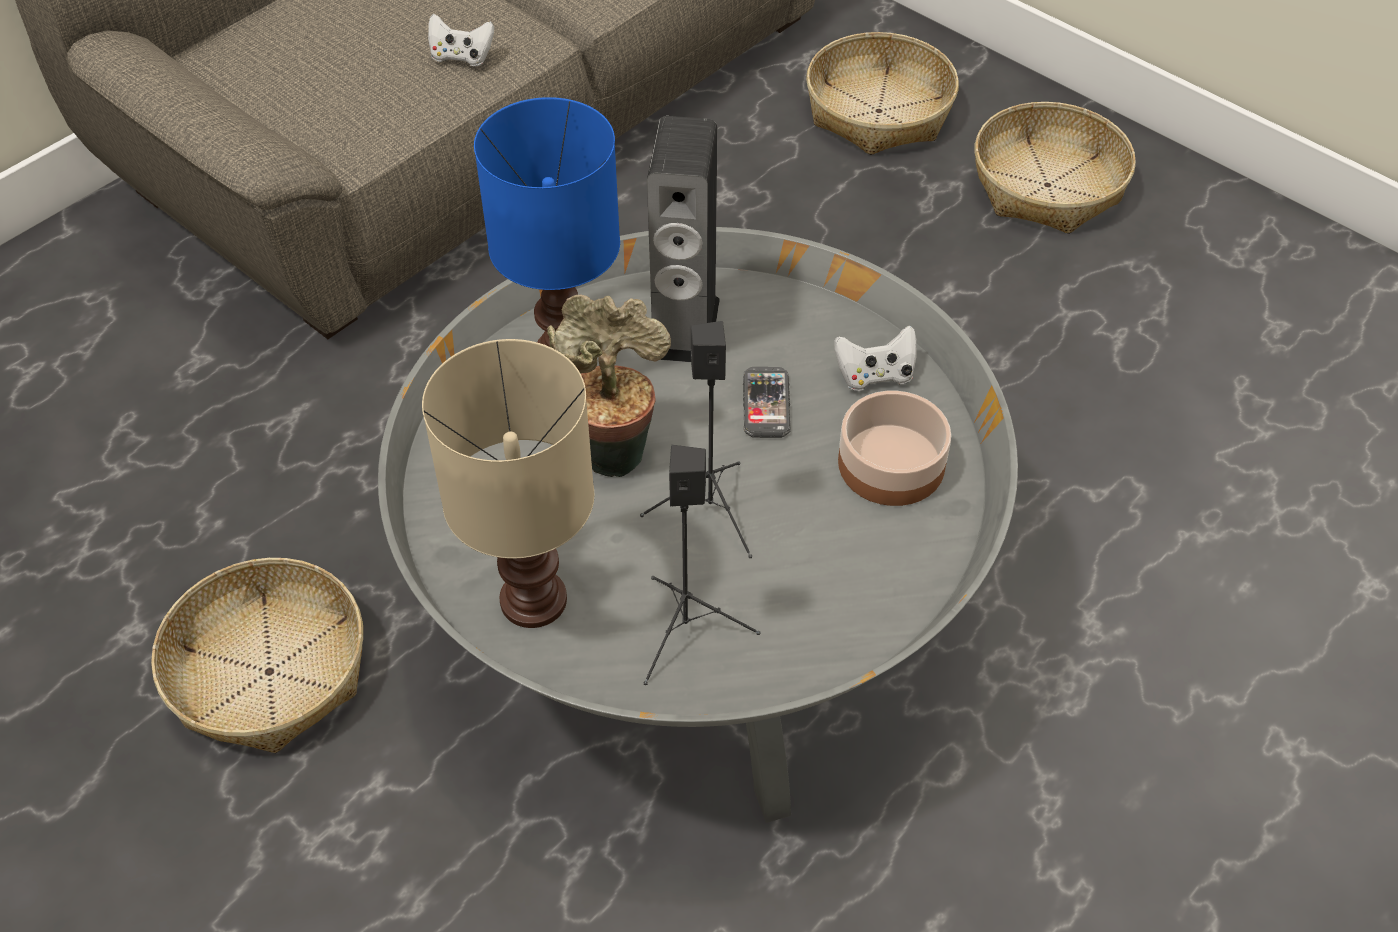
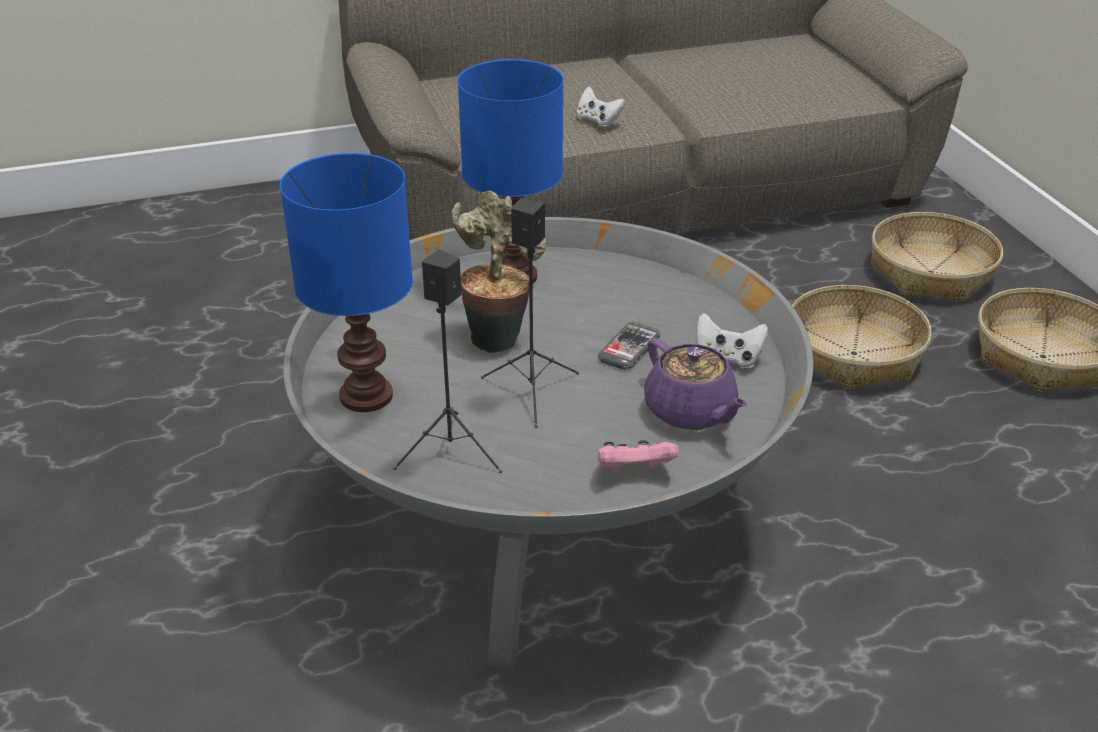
camera: 30 degrees right, 15 degrees down
basket [151,558,363,753] -> basket moved to [792,285,932,390]
beige table lamp [422,339,594,628] -> blue table lamp [280,153,413,412]
speaker [647,116,720,362] -> none
bowl [838,391,951,506] -> purple teapot [644,338,747,430]
none -> pink game controller [598,440,679,473]

